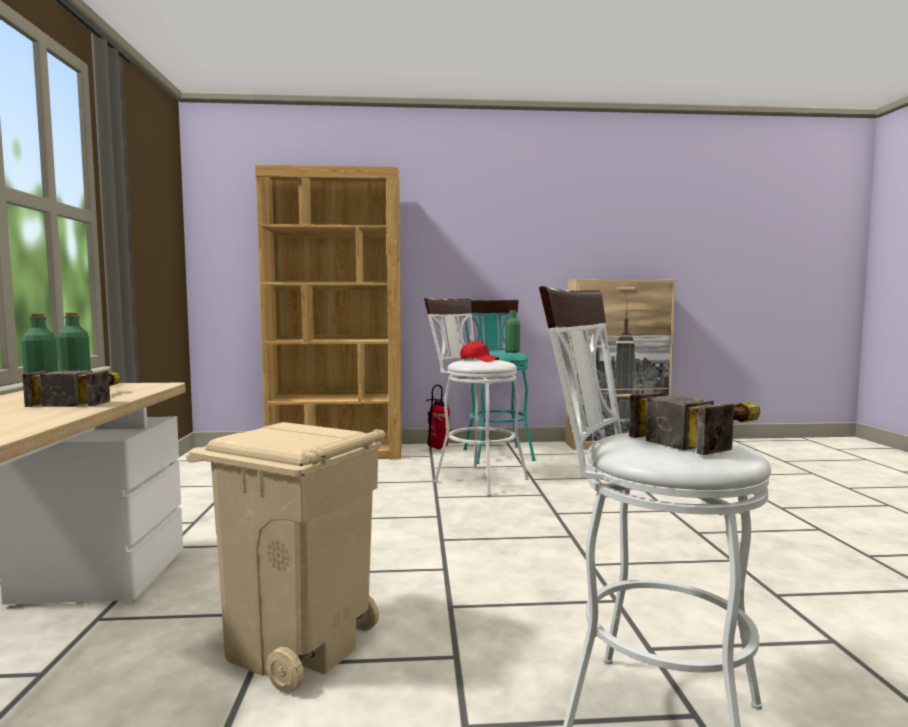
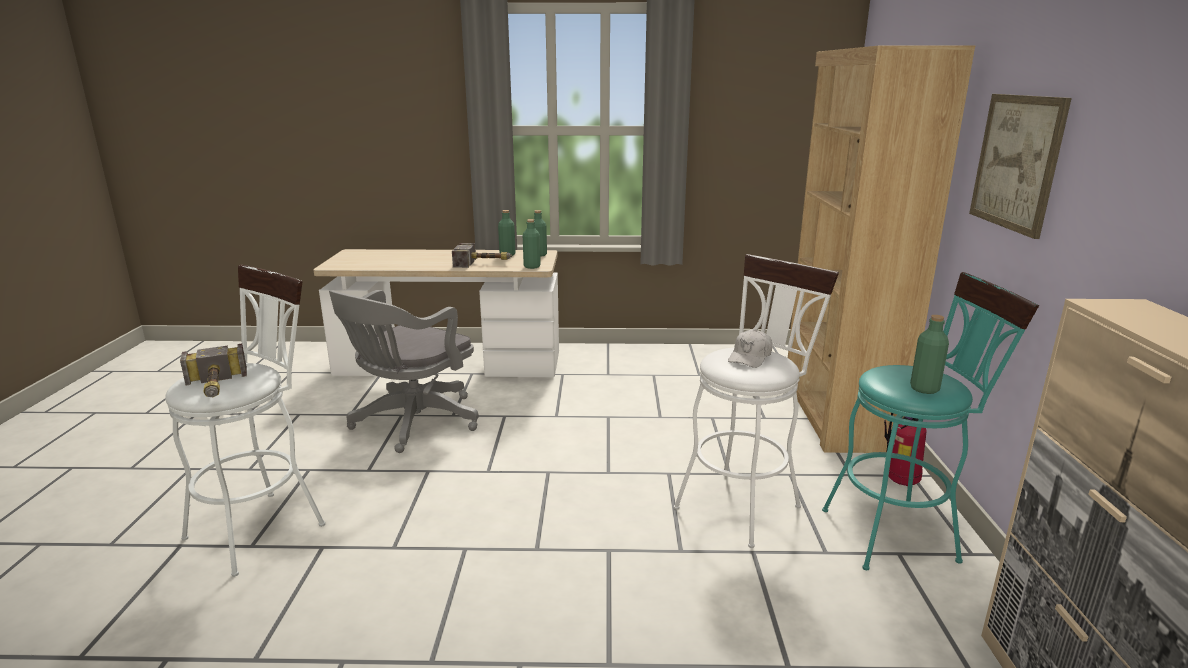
camera: 95 degrees right, 15 degrees up
beige trash can [186,422,385,693] -> grey office chair [329,290,479,453]
red cap [460,341,499,362] -> white cap [728,330,772,368]
none -> green bottle [523,219,541,269]
none -> picture [969,94,1072,239]

